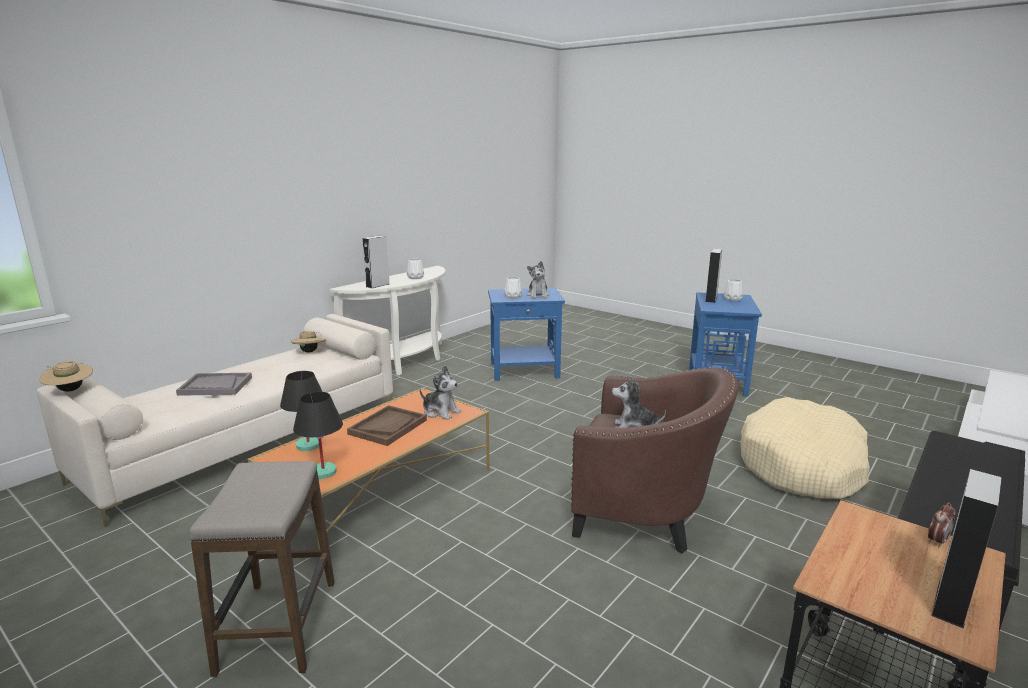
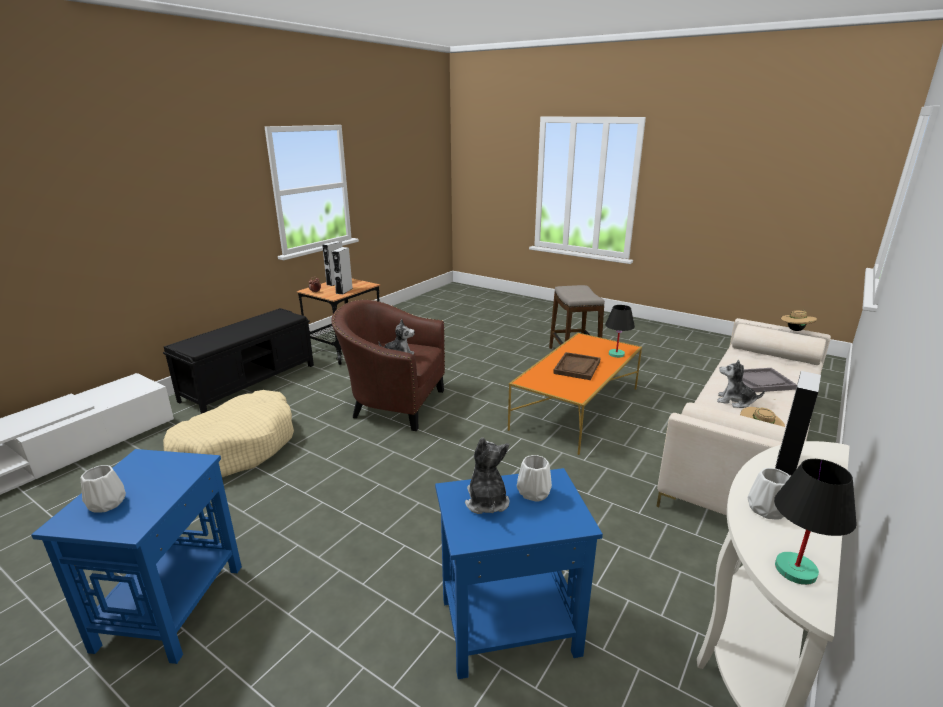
camera: 175 degrees right, 5 degrees up
black table lamp [293,392,343,479] -> black table lamp moved to [774,459,857,585]
plush toy [419,366,461,420] -> plush toy moved to [717,360,765,408]
grey speaker [705,249,722,303] -> grey speaker moved to [332,247,353,294]

